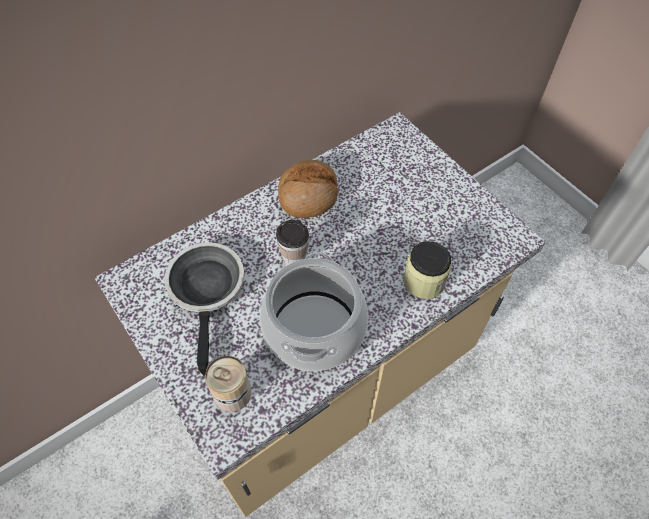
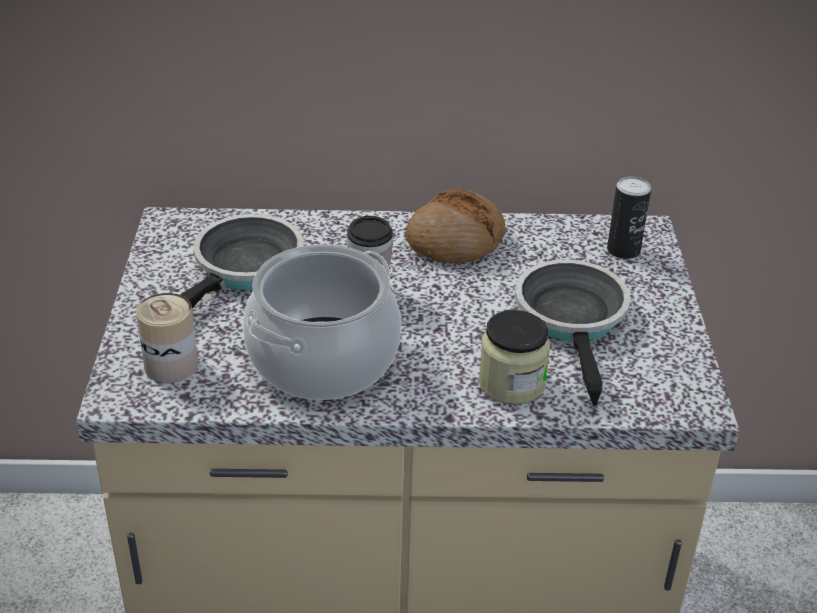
camera: 35 degrees right, 20 degrees down
none -> frying pan [515,260,631,405]
none -> can [607,176,651,259]

